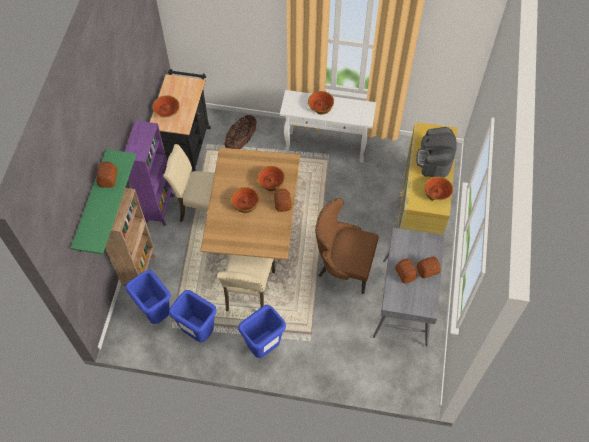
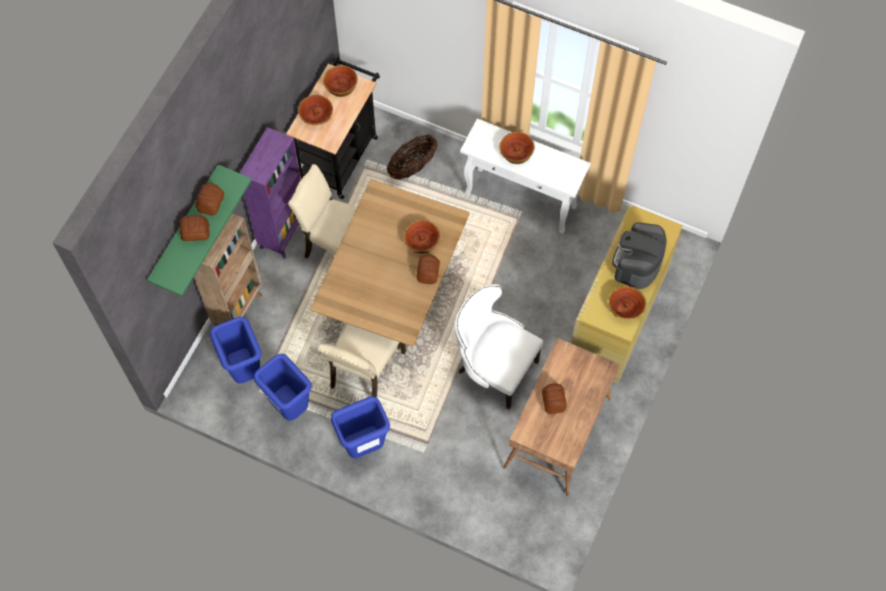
camera: 15 degrees right, 5 degrees up
bowl [231,187,259,213] -> bowl moved to [323,65,358,97]
brown chair [315,198,379,294] -> white chair [454,284,543,410]
grey desk [373,228,445,347] -> brown desk [503,338,620,497]
bread [417,257,441,279] -> bread moved to [180,215,209,241]

